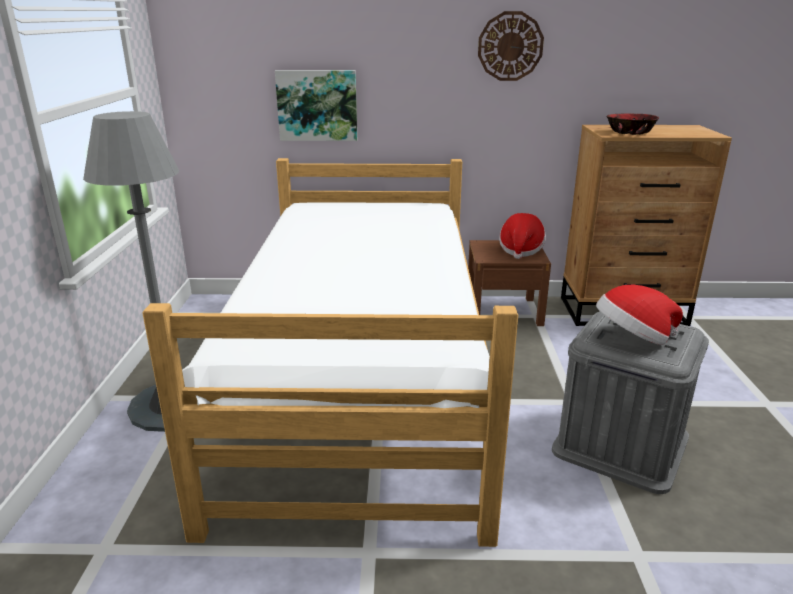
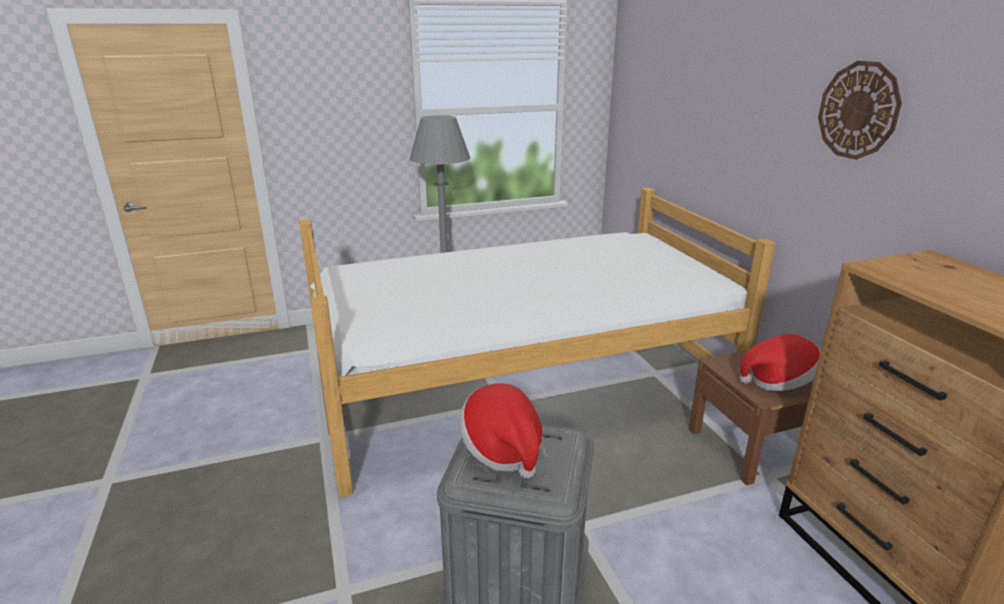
camera: 70 degrees right, 0 degrees up
picture [275,70,357,141] -> none
bowl [606,113,659,135] -> none

